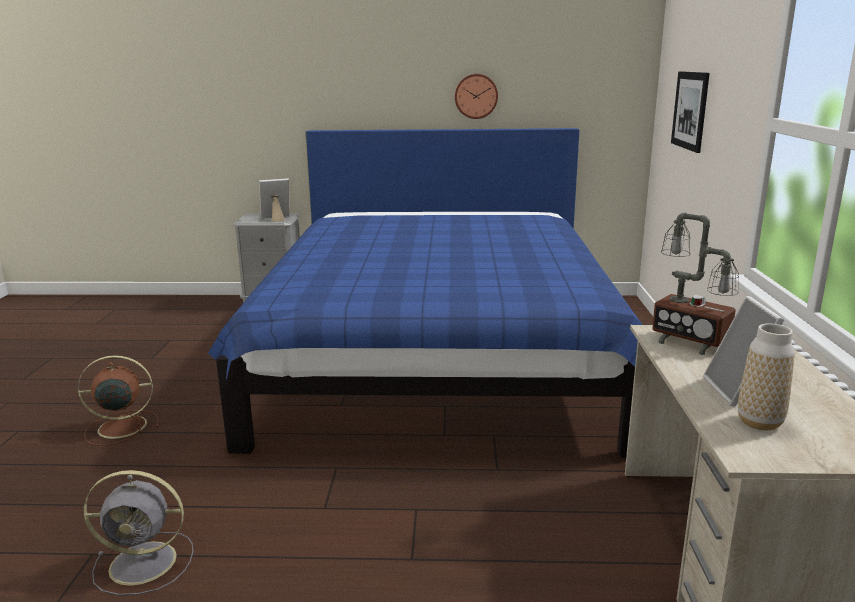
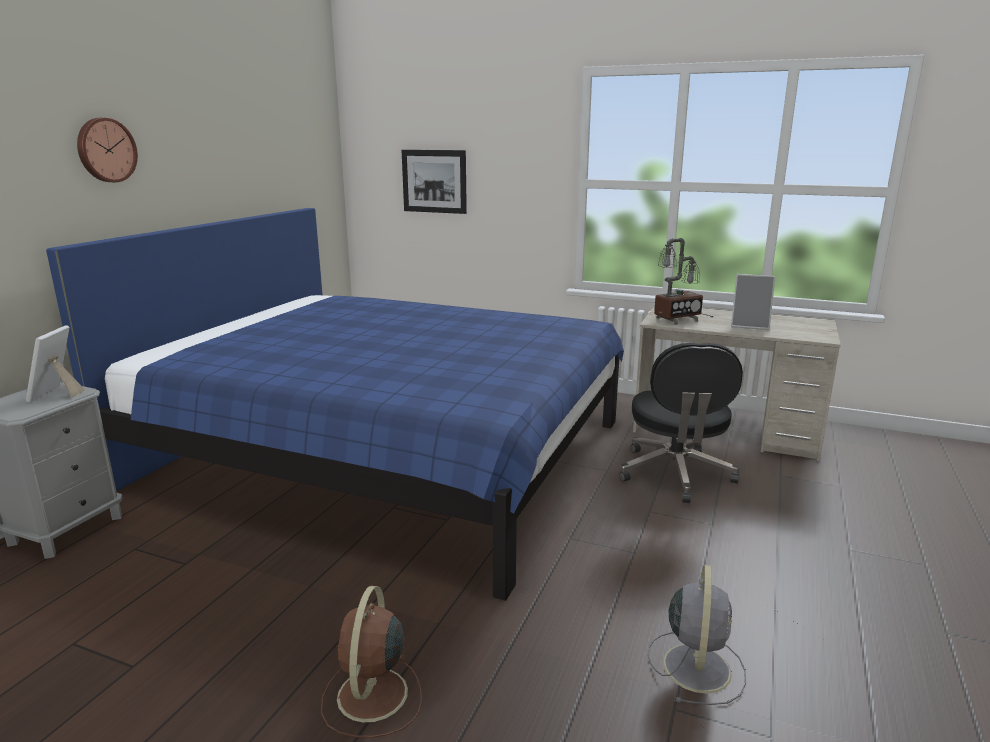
camera: 70 degrees left, 0 degrees up
wall clock [455,74,498,119] -> wall clock moved to [77,118,138,182]
vase [738,323,795,430] -> none
none -> black office chair [619,343,743,503]

